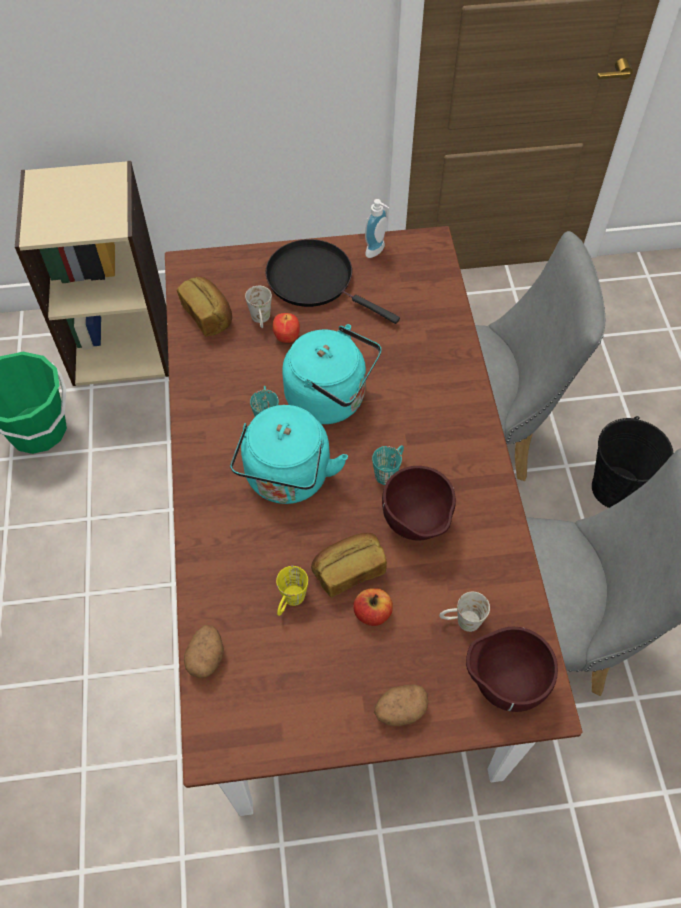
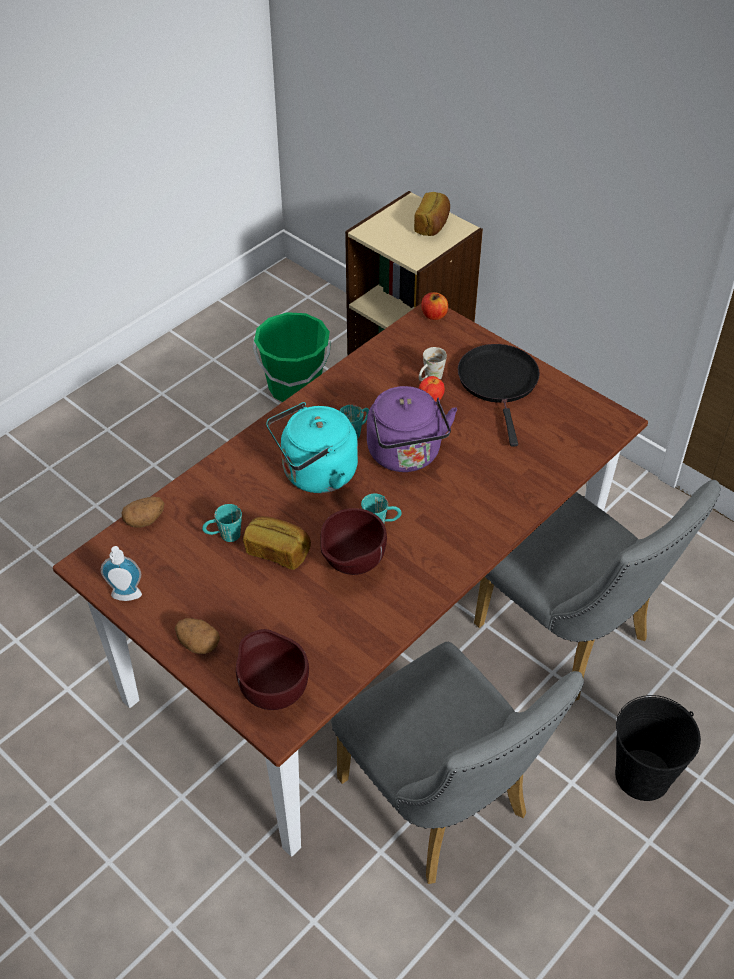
camera: 50 degrees right, 10 degrees down
bread [177,277,232,336] -> bread moved to [414,192,450,236]
yellow mug [276,566,308,616] -> turquoise mug [202,504,242,542]
turquoise kettle [282,324,381,424] -> purple kettle [367,386,457,472]
apple [353,588,393,626] -> apple moved to [421,292,448,320]
soap dispenser [365,199,389,258] -> soap dispenser moved to [101,546,142,601]
white mug [439,592,490,632] -> none

